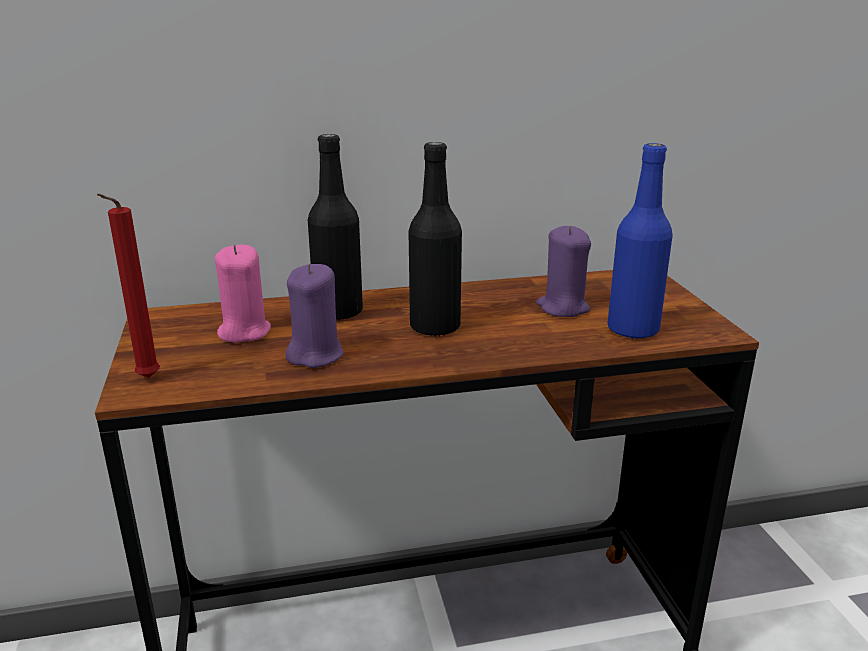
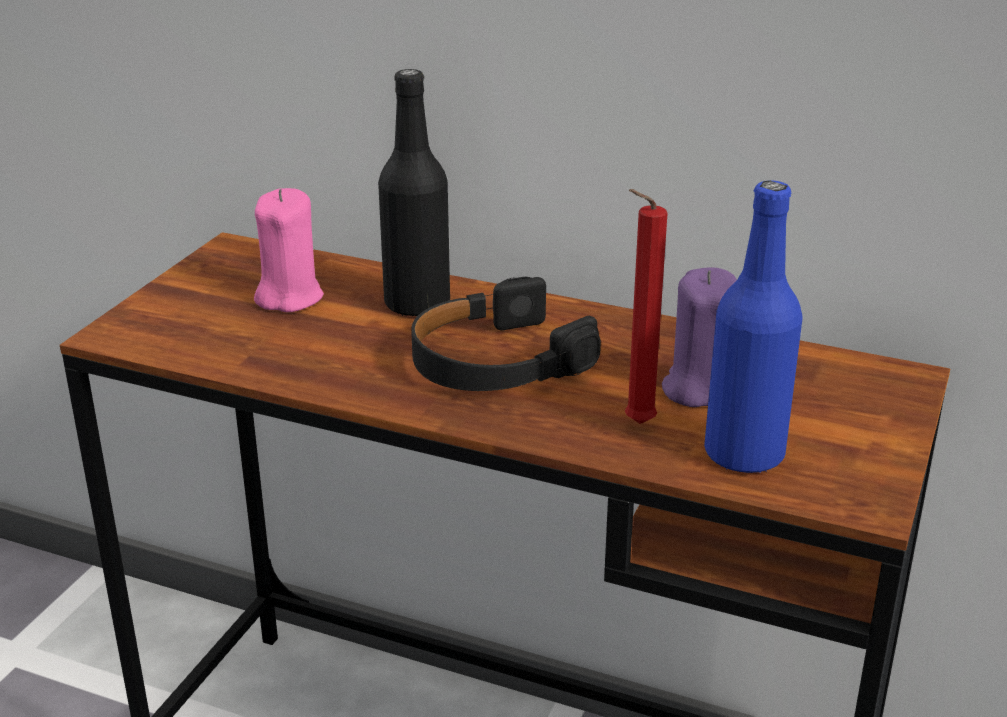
camera: 35 degrees right, 5 degrees up
red candle [97,194,160,378] -> red candle moved to [625,189,668,424]
purple candle [285,264,344,368] -> none
black bottle [408,142,462,337] -> black headphones [411,277,601,391]

